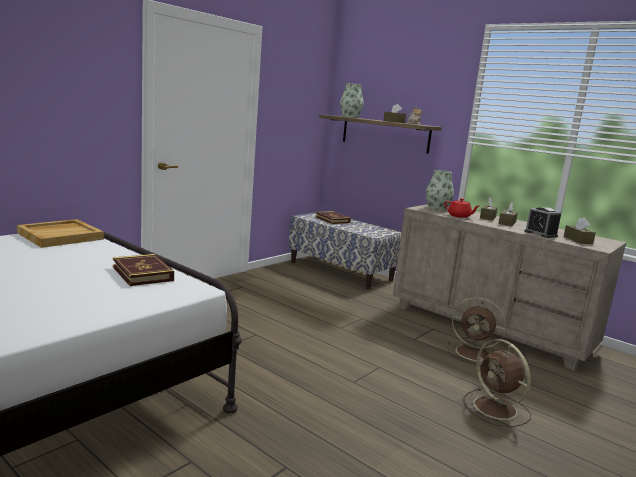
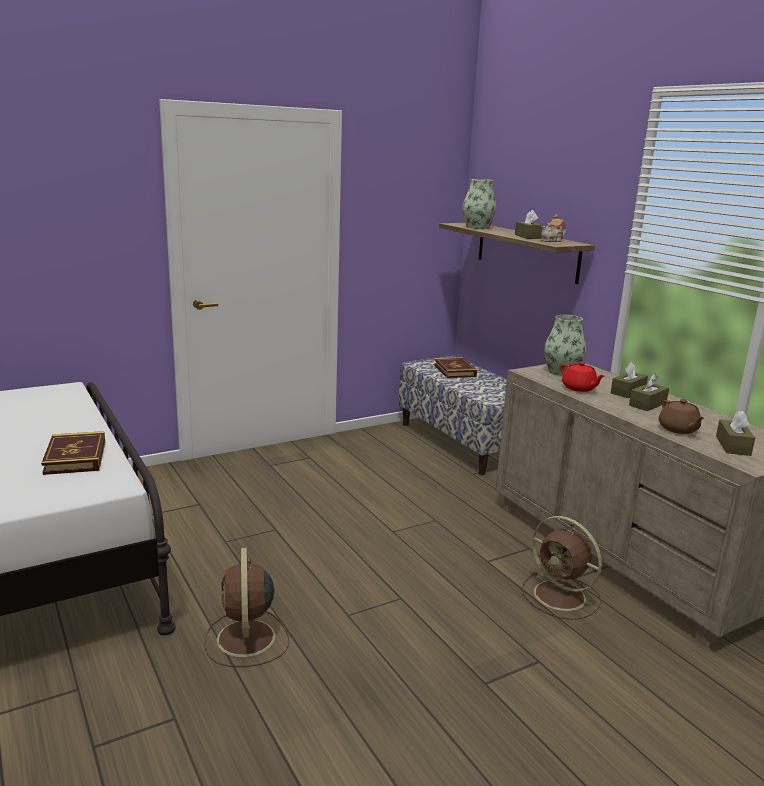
camera: 20 degrees right, 5 degrees up
beige tray [17,219,104,248] -> none
brown fan [463,339,531,427] -> brown fan moved to [204,547,289,667]
alarm clock [524,207,561,238] -> brown teapot [659,399,705,434]

